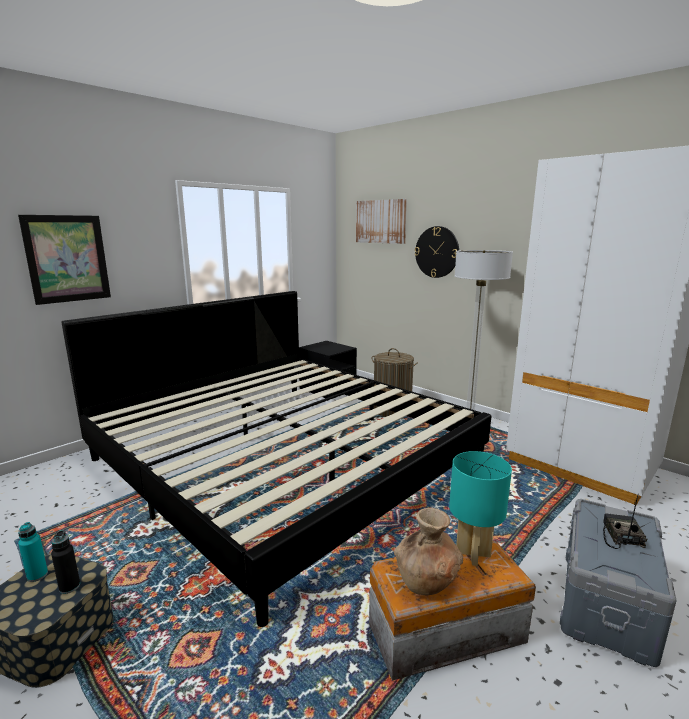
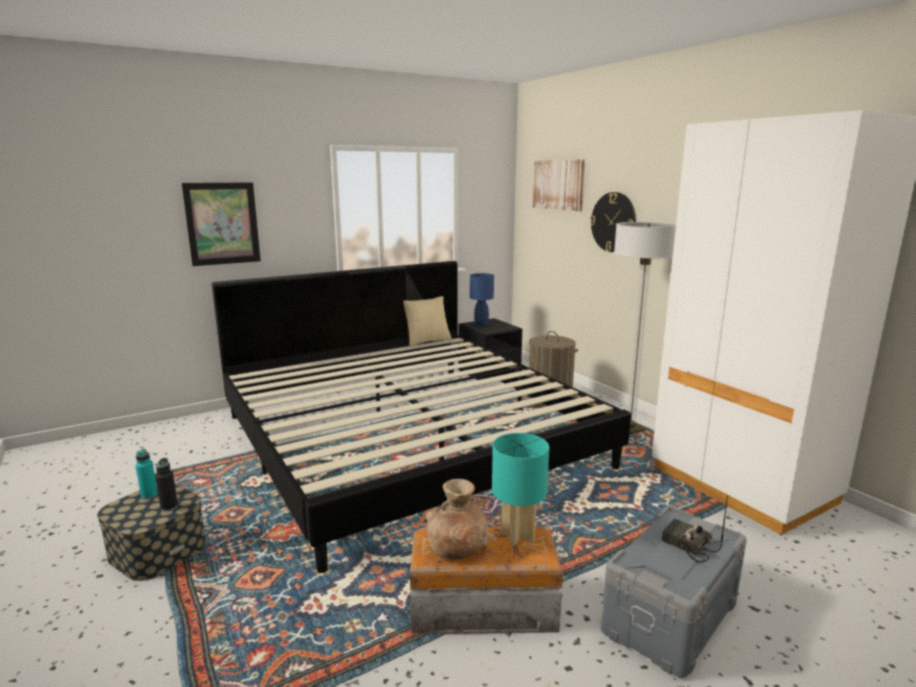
camera: 15 degrees right, 0 degrees up
radio [603,495,647,549] -> radio turned 75 degrees counterclockwise [661,495,728,563]
none -> pillow [403,296,452,347]
none -> blue table lamp [470,273,494,326]

